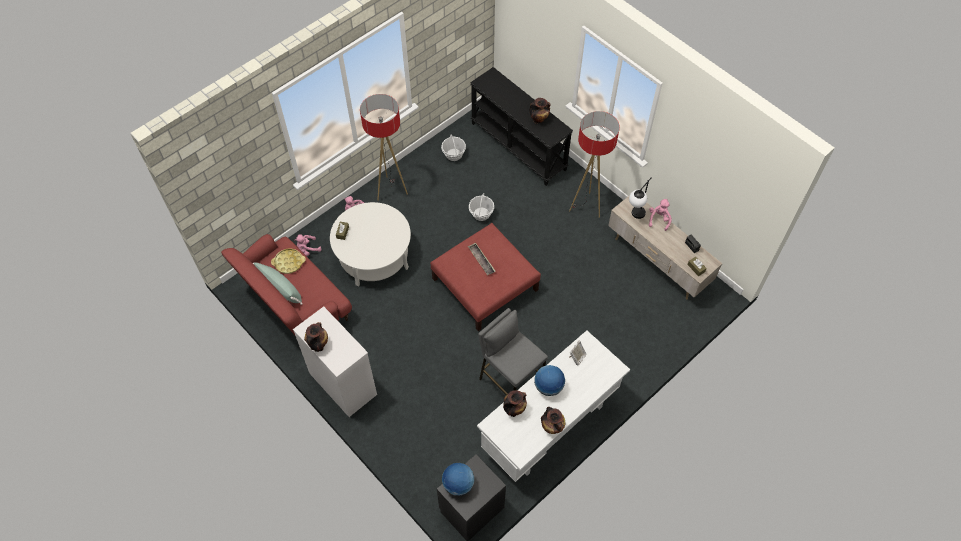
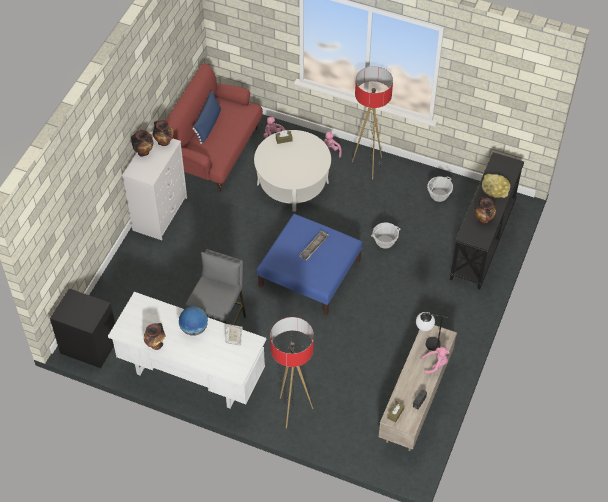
camera: 65 degrees right, 5 degrees down
green pillow [253,262,303,305] -> blue pillow [193,91,221,144]
yellow tray [271,248,306,274] -> yellow tray moved to [482,174,510,198]
red ottoman [430,223,541,331] -> blue ottoman [257,214,362,316]
globe [442,463,474,496] -> none
vase [503,390,527,417] -> vase moved to [152,120,174,146]
floor lamp [569,111,620,218] -> floor lamp moved to [270,317,314,429]

